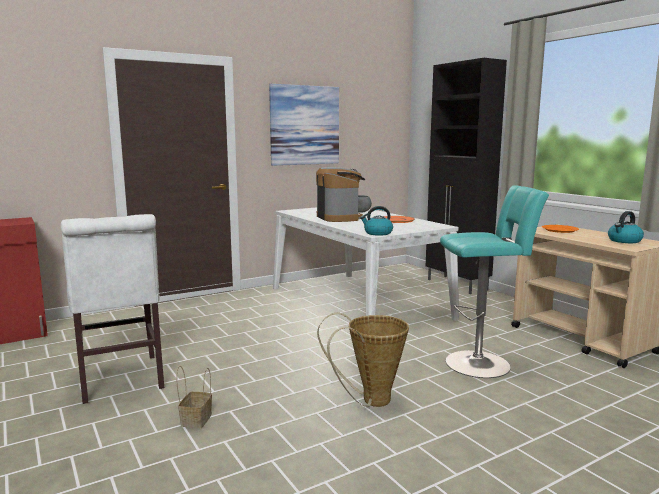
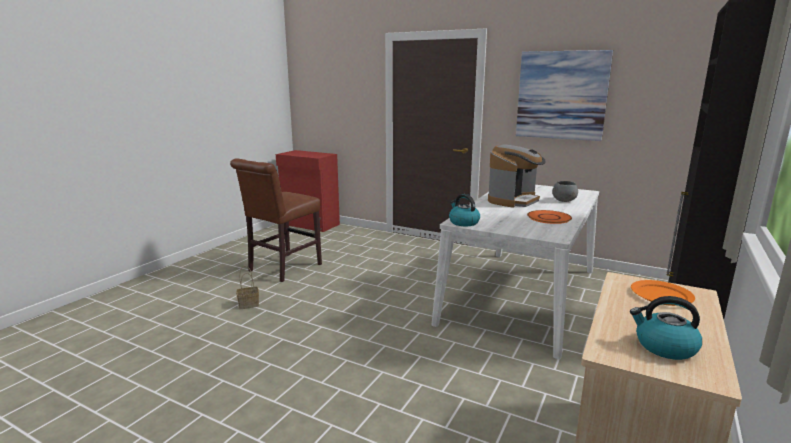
camera: 60 degrees right, 5 degrees up
white chair [61,214,164,404] -> brown chair [230,159,322,282]
basket [317,313,409,407] -> none
turquoise stool [440,185,549,378] -> none

